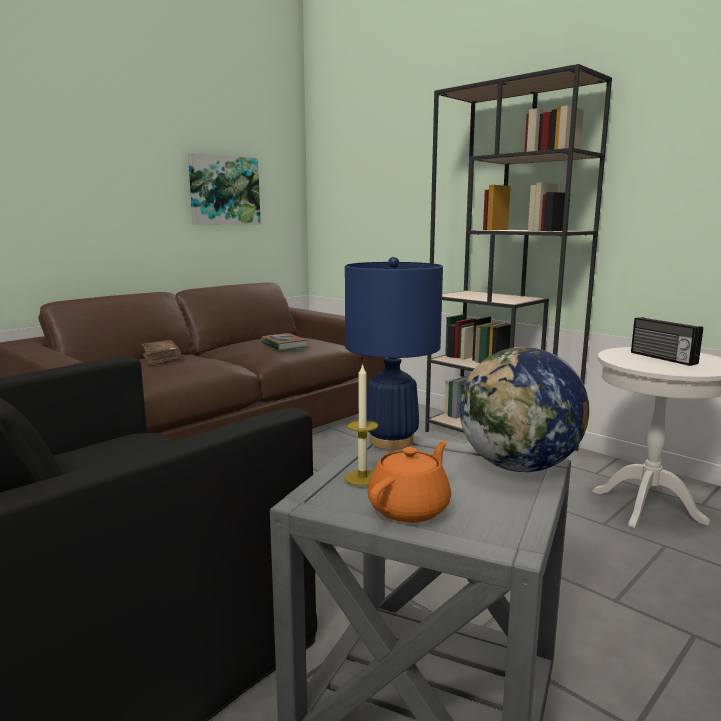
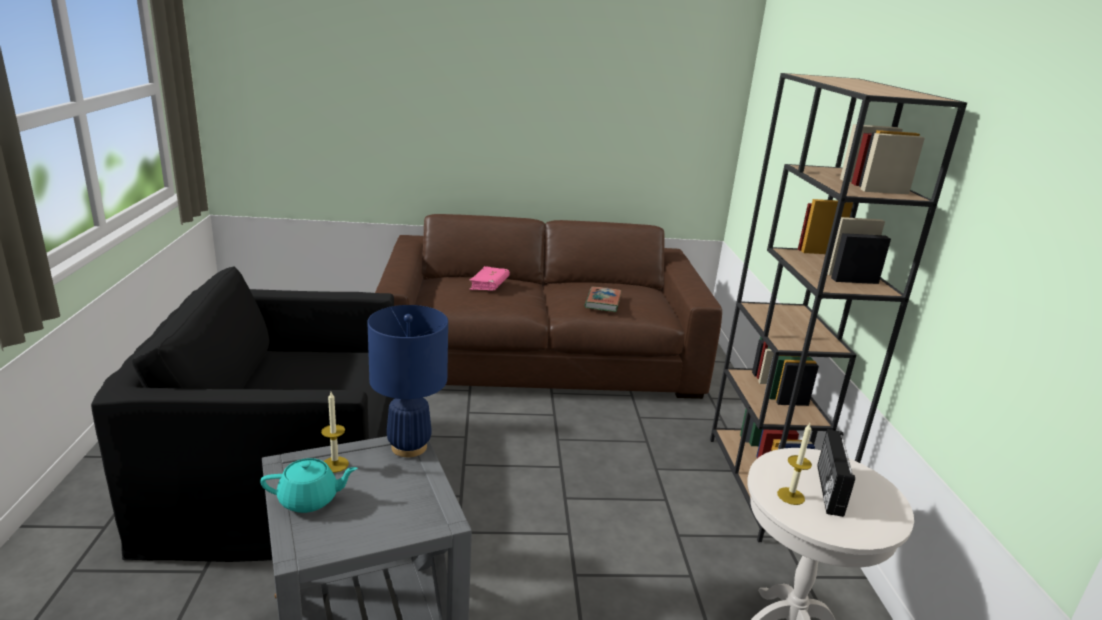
camera: 40 degrees right, 10 degrees up
brown book [141,340,181,365] -> pink book [469,266,510,291]
picture [188,153,261,225] -> none
orange teapot [368,441,451,523] -> turquoise teapot [260,458,358,513]
globe [459,347,589,472] -> none
none -> candle [777,423,812,505]

